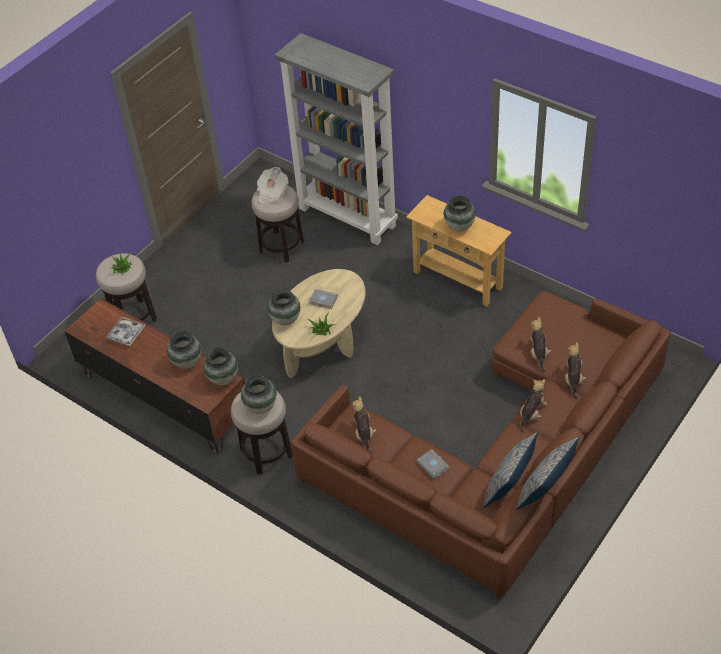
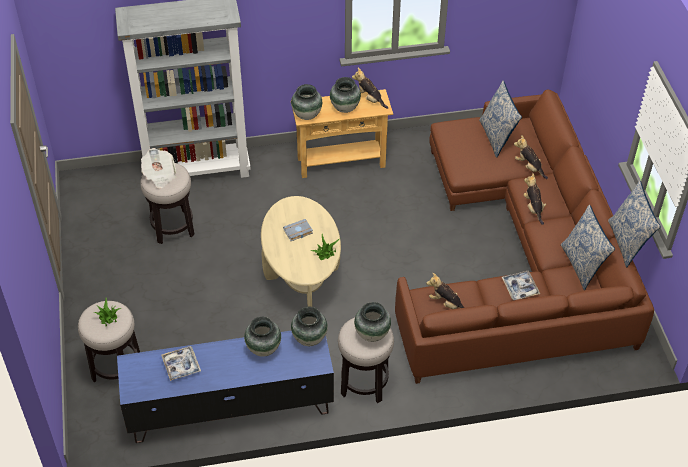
camera: 50 degrees left, 0 degrees up
brown tv stand [64,298,245,453] -> blue tv stand [117,331,334,443]
vase [267,289,301,326] -> vase moved to [291,84,322,120]
grey book [416,450,449,479] -> tray [502,271,540,300]
plush toy [530,317,551,372] -> plush toy moved to [352,68,388,109]
none -> pillow [479,80,522,158]

